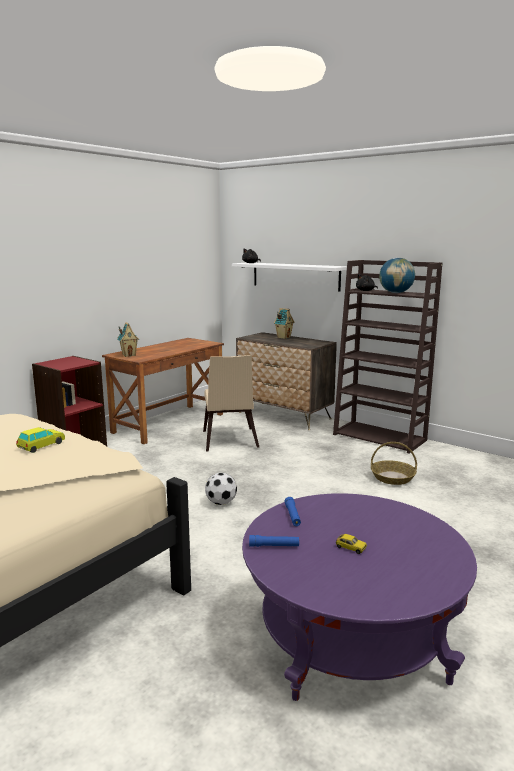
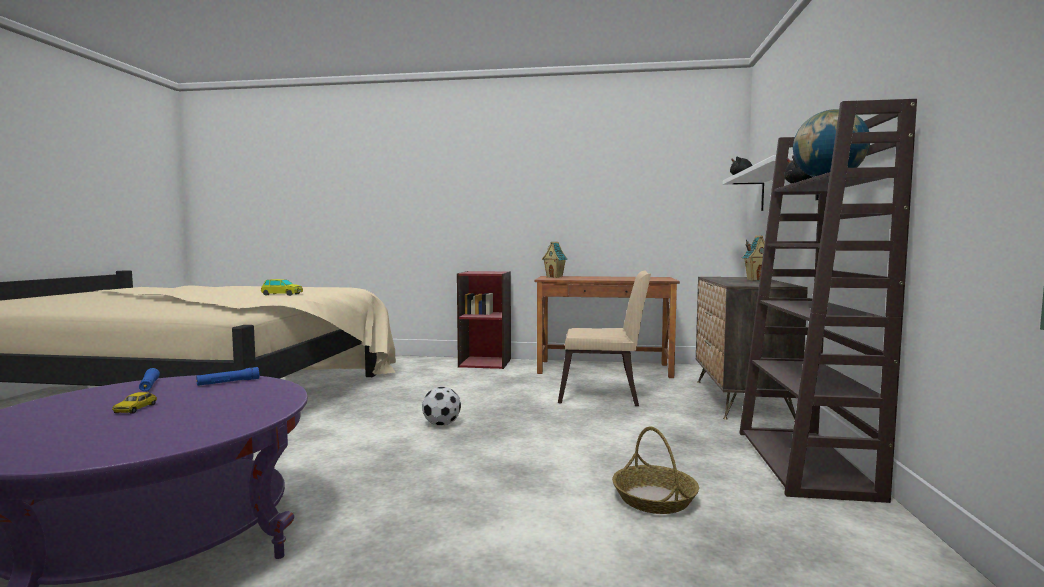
camera: 60 degrees right, 10 degrees down
beige chair [203,355,259,452] -> beige chair turned 135 degrees counterclockwise [558,271,651,406]

